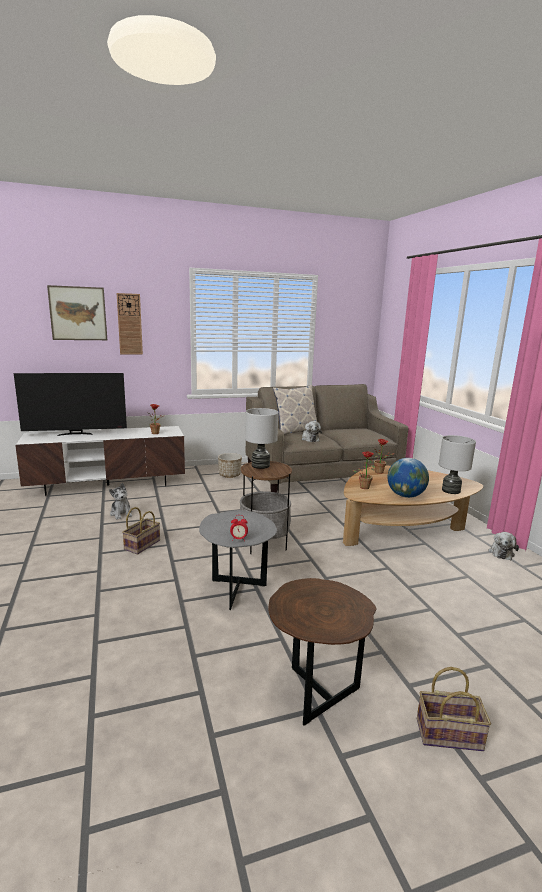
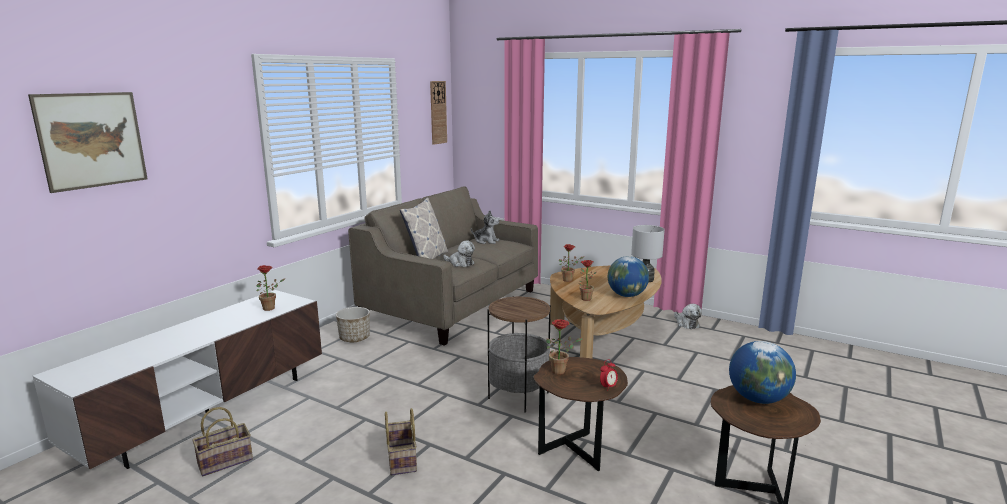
camera: 40 degrees left, 0 degrees up
television [14,373,127,436] -> none
plush toy [109,483,132,519] -> plush toy moved to [471,210,500,244]
wall clock [117,293,143,354] -> wall clock moved to [430,81,447,145]
grey side table [199,510,277,610] -> brown side table [534,357,628,471]
grey table lamp [245,408,278,469] -> none
basket [417,667,491,751] -> basket moved to [192,407,253,476]
none -> potted plant [546,319,583,375]
none -> globe [729,341,796,404]

